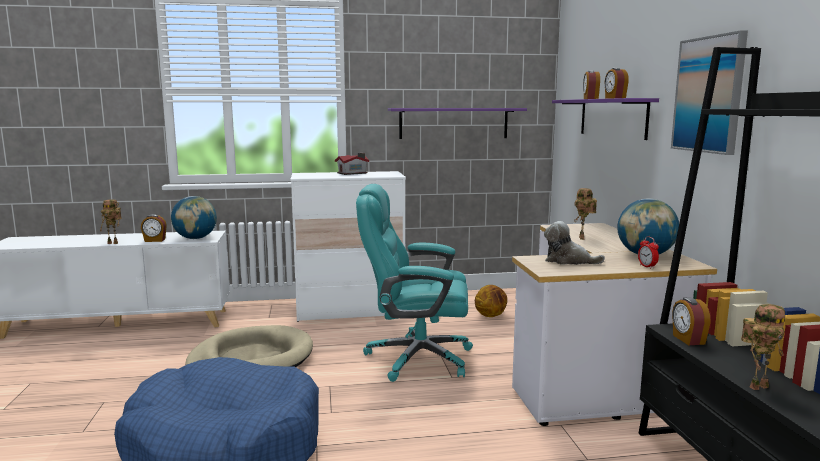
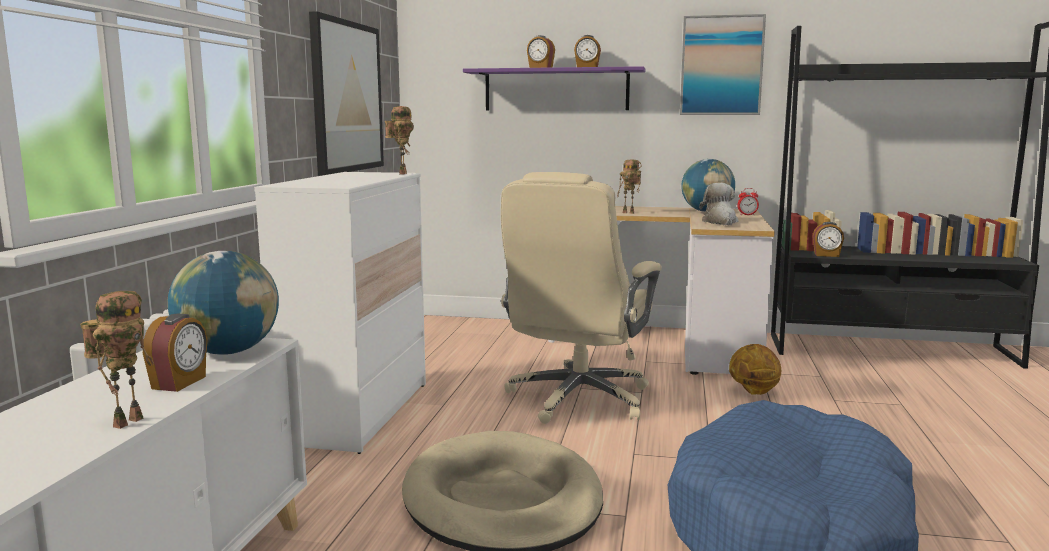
camera: 70 degrees left, 0 degrees up
toy house [335,153,369,175] -> none
turquoise office chair [356,184,473,382] -> beige office chair [501,172,662,424]
purple shelf [388,108,527,139] -> picture [309,11,384,176]
basketball [475,285,507,317] -> basketball moved to [729,344,781,395]
plush toy [544,221,605,265] -> plush toy turned 135 degrees clockwise [699,183,738,226]
toy robot [741,304,785,390] -> toy robot moved to [385,106,414,174]

